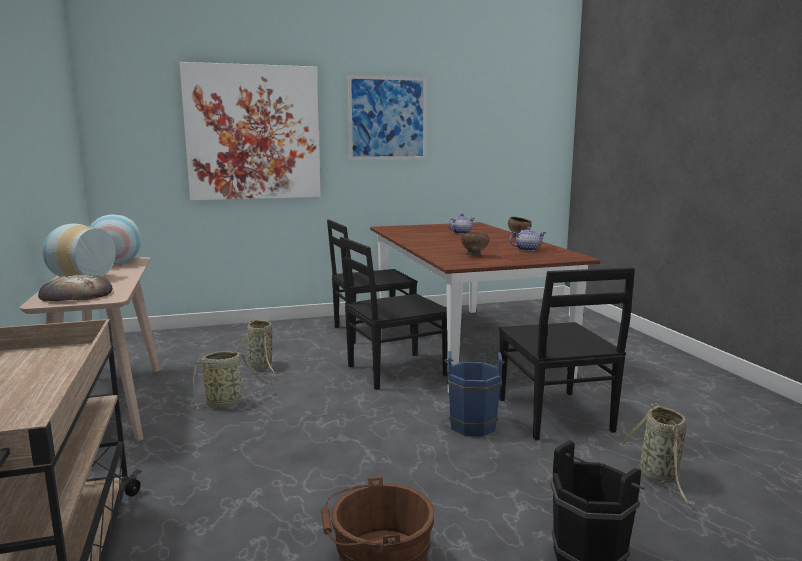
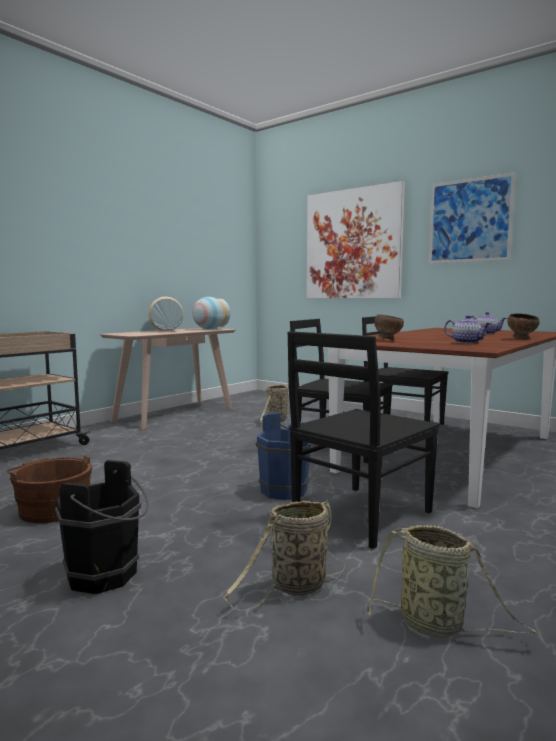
camera: 55 degrees right, 5 degrees down
bread [38,275,113,301] -> none
basket [187,351,274,409] -> basket moved to [366,525,539,638]

